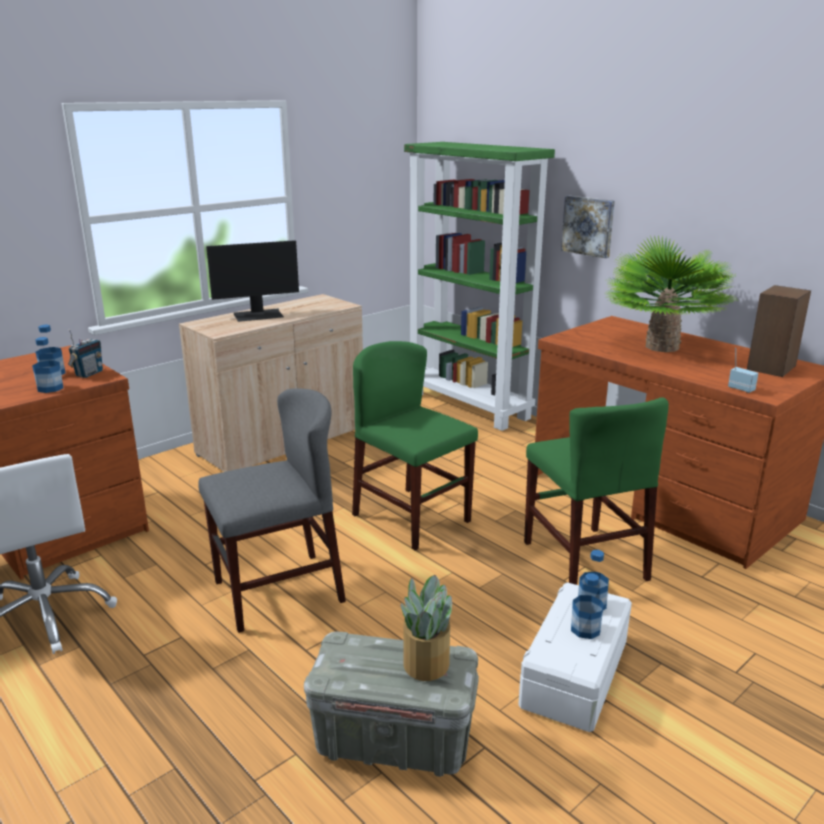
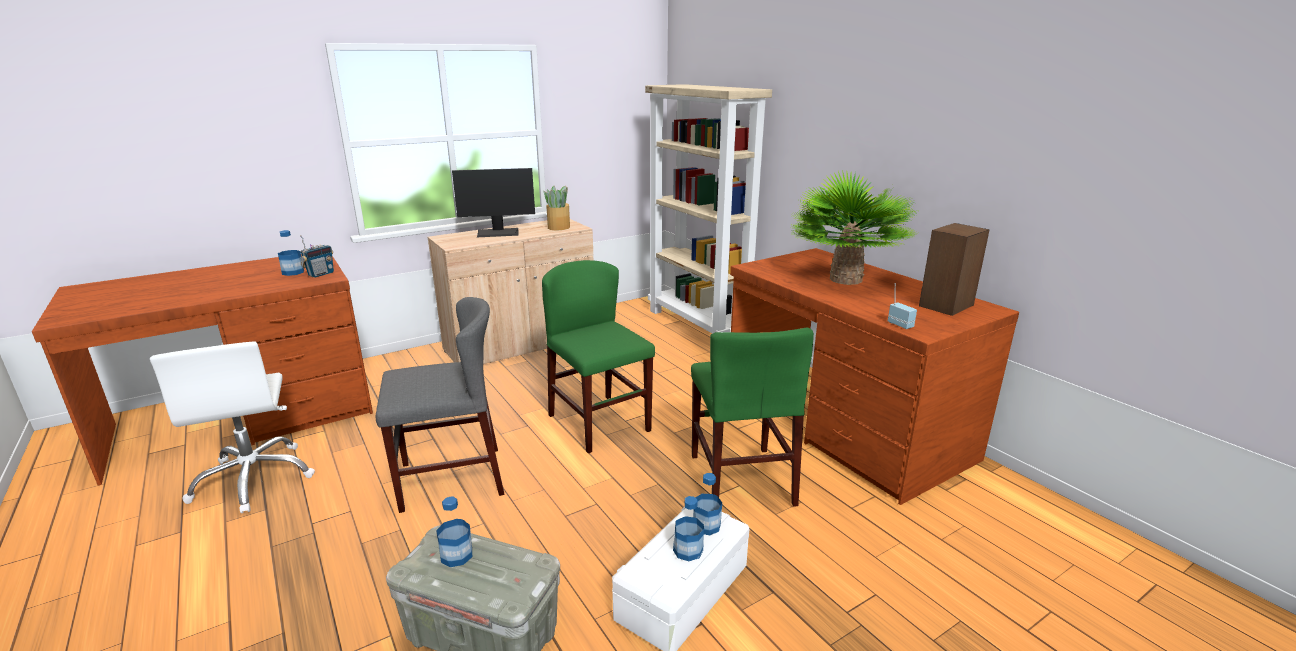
camera: 10 degrees right, 0 degrees up
bottle [32,337,63,393] -> bottle moved to [436,496,472,567]
potted plant [400,575,452,681] -> potted plant moved to [544,186,570,230]
green bookcase [404,142,555,431] -> beige bookcase [645,84,772,334]
picture [561,196,615,258] -> none

